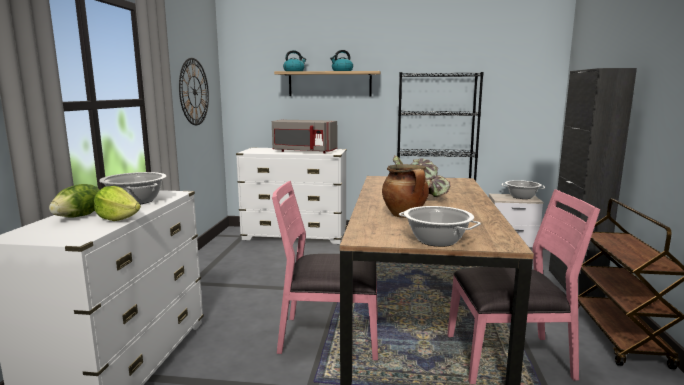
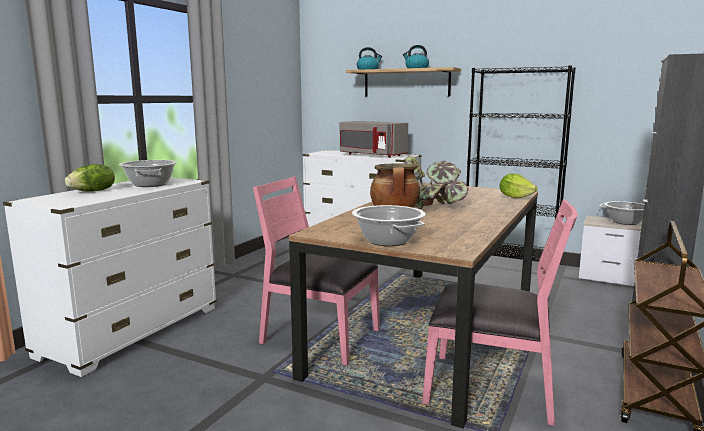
camera: 20 degrees right, 0 degrees up
lettuce [94,186,141,221] -> lettuce moved to [500,173,537,198]
wall clock [179,58,209,125] -> none

